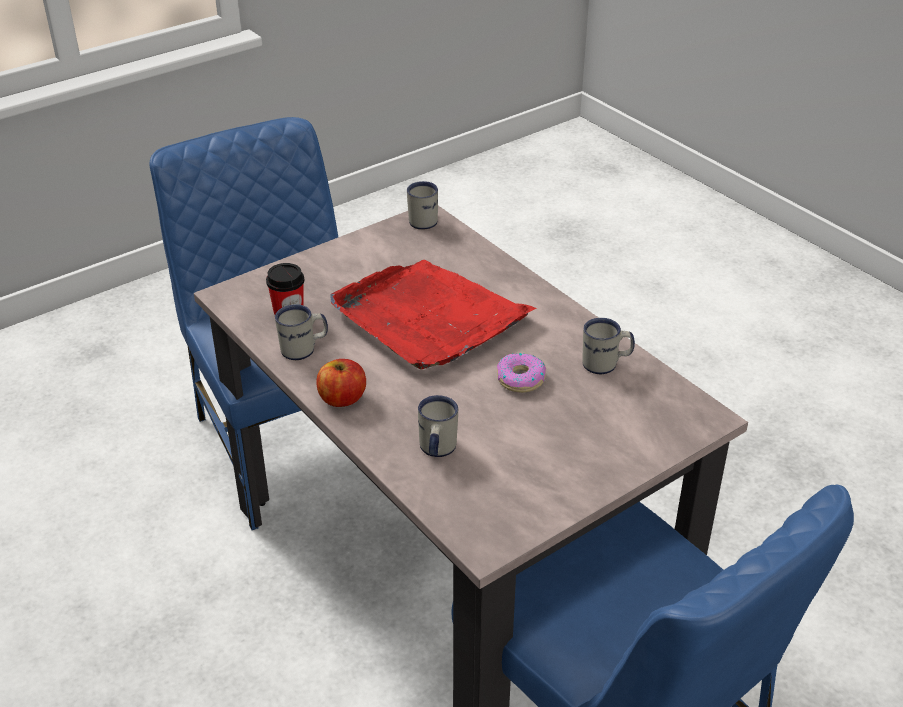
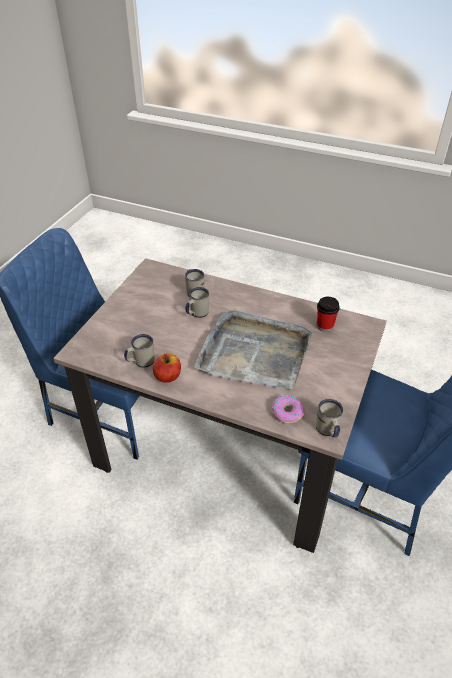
camera: 150 degrees right, 5 degrees up
white mug [275,304,328,360] -> white mug moved to [185,287,209,318]
apple [316,359,366,407] -> apple moved to [153,353,181,383]
red tray [330,260,537,369] -> grey tray [195,309,312,389]
donut [497,353,546,393] -> donut moved to [272,395,305,424]

